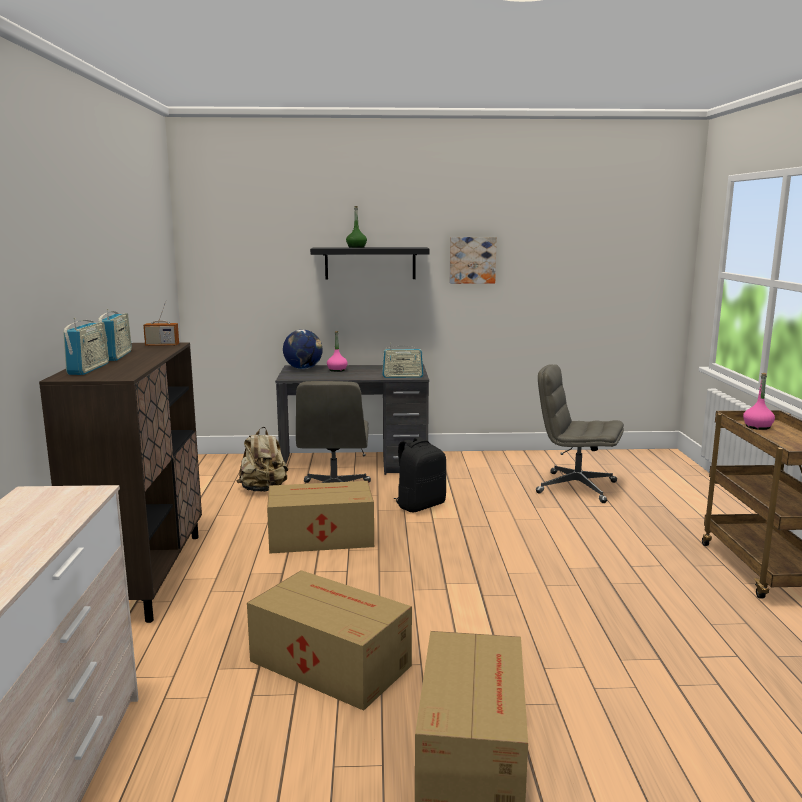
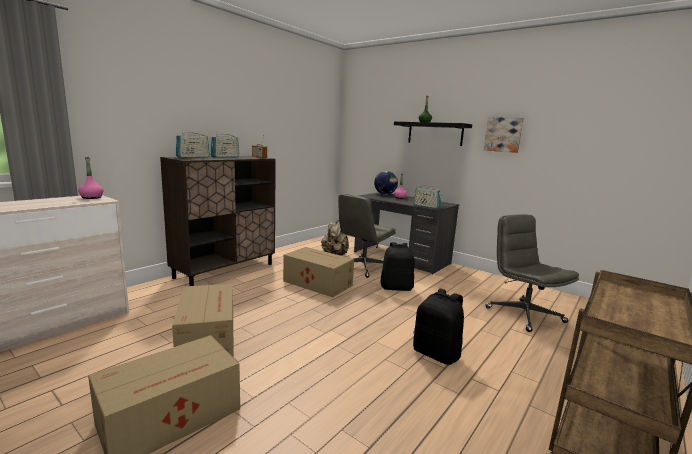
camera: 40 degrees right, 0 degrees up
pink bottle [743,373,775,430] -> pink bottle moved to [78,157,104,199]
none -> black backpack [413,289,464,365]

